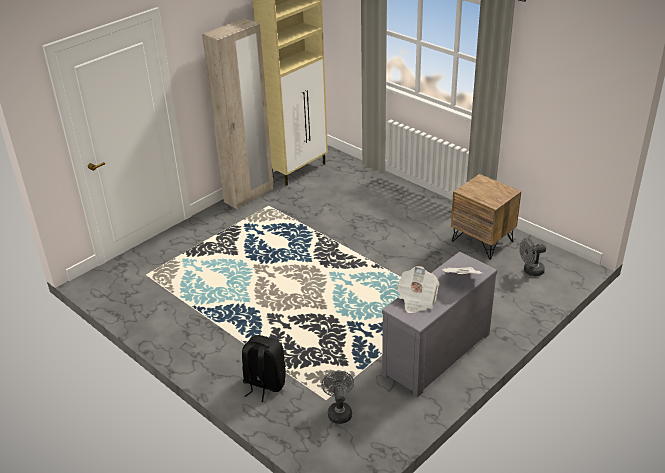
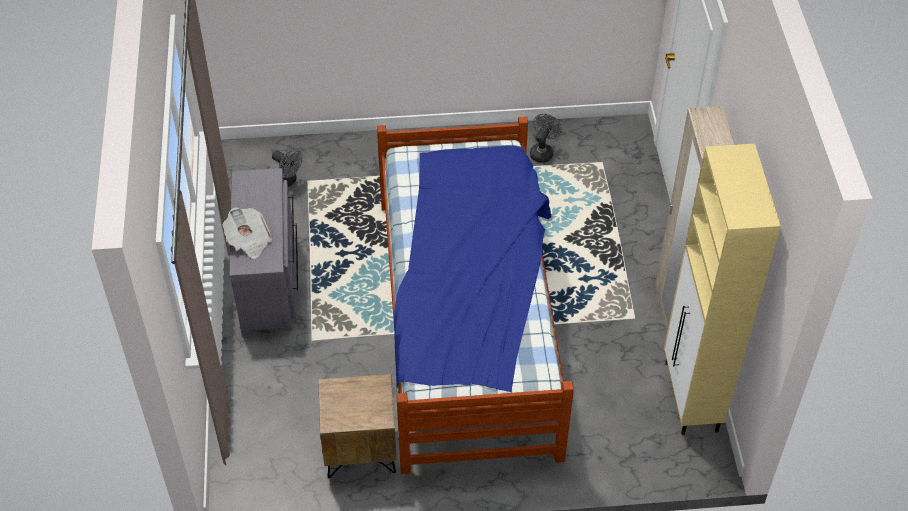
camera: 130 degrees right, 15 degrees up
black backpack [242,335,286,402] -> none
newspaper [397,266,439,313] -> none
grey fan [519,238,546,276] -> grey fan moved to [530,113,562,163]
none -> bed [377,116,574,474]

